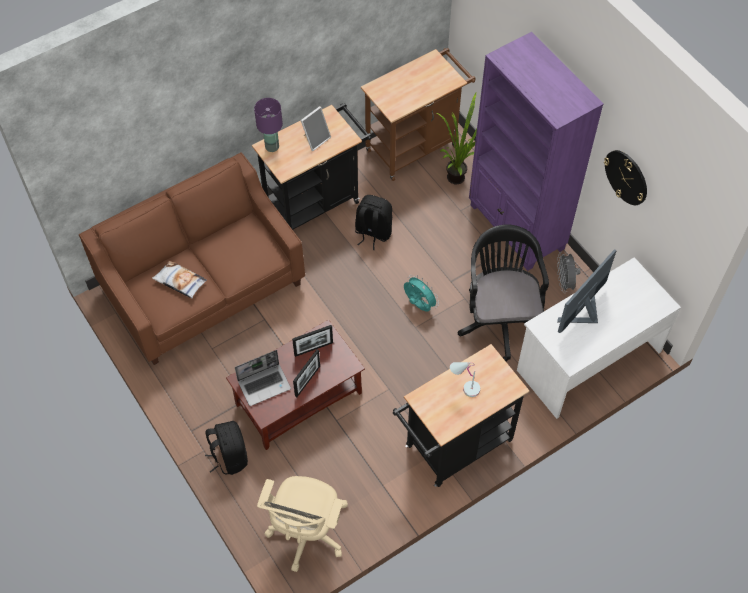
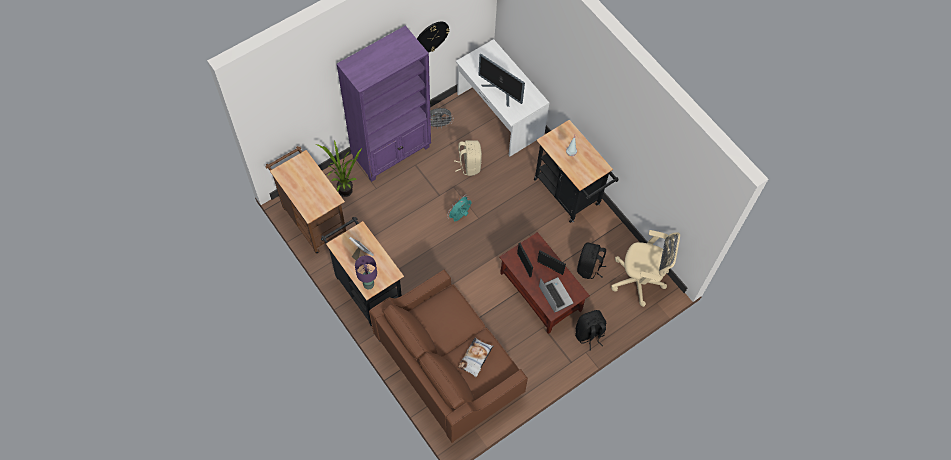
camera: 95 degrees left, 5 degrees up
black backpack [355,195,393,250] -> black backpack moved to [577,242,606,279]
black office chair [458,225,549,362] -> beige backpack [454,140,482,176]

